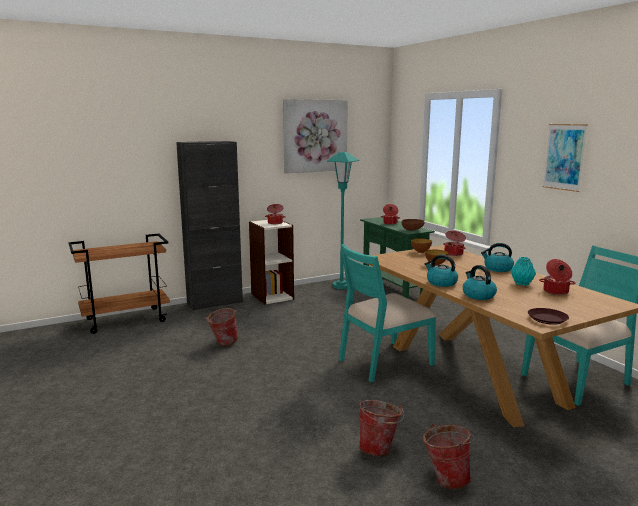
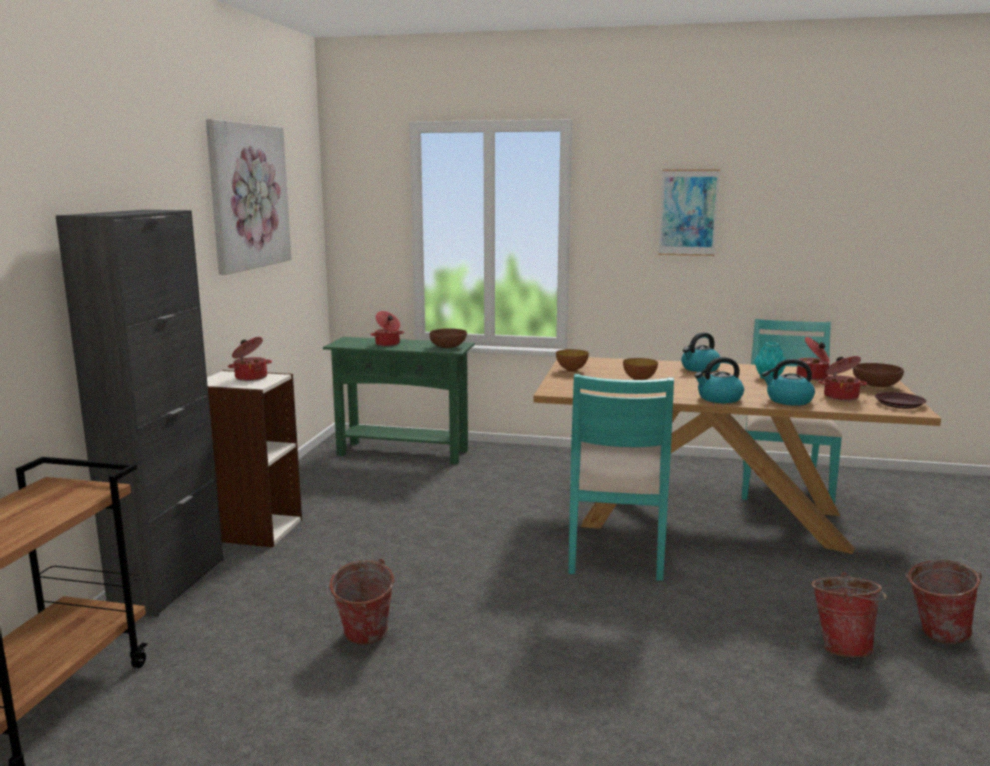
camera: 50 degrees left, 0 degrees up
turquoise floor lamp [327,152,359,289] -> none
cooking pot [443,231,466,256] -> cooking pot moved to [818,356,867,401]
none -> brown bowl [853,363,904,387]

